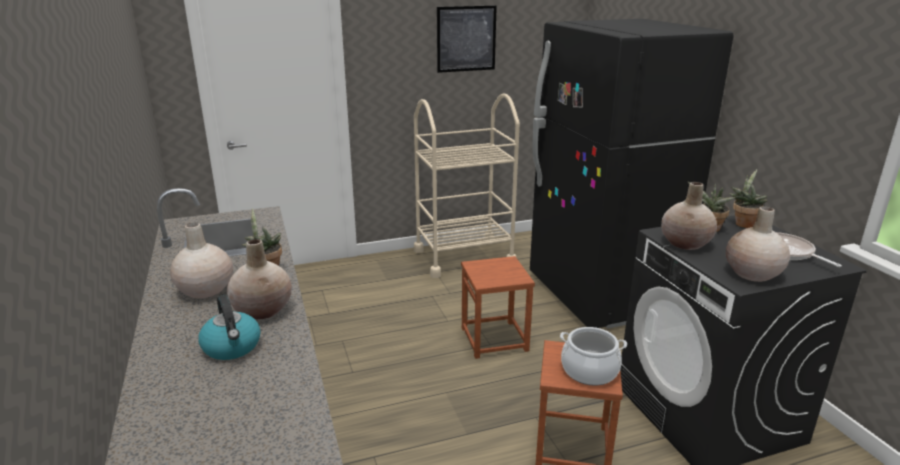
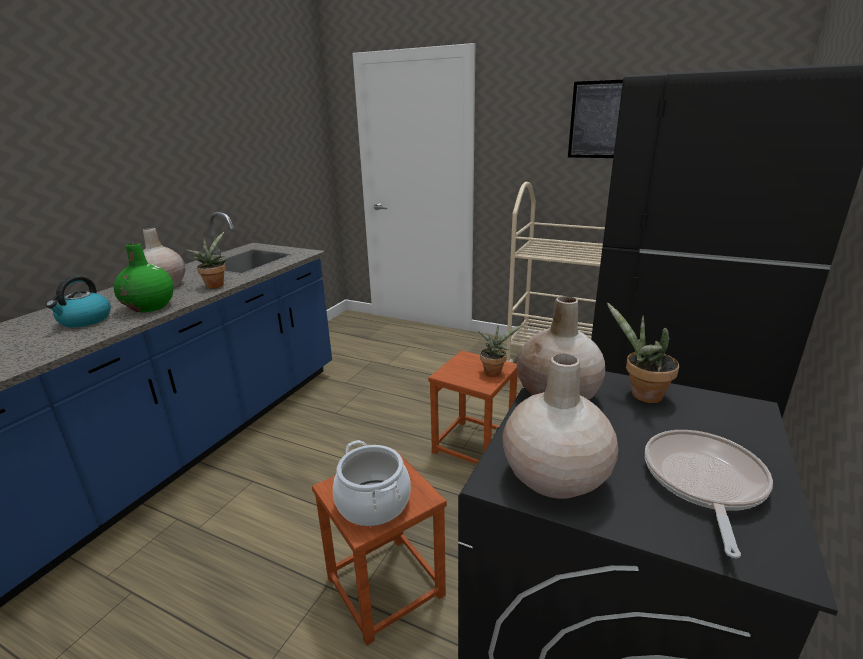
camera: 45 degrees right, 0 degrees up
beige vase [227,239,292,319] -> green vase [114,243,174,313]
potted plant [729,169,767,228] -> potted plant moved to [478,325,523,377]

